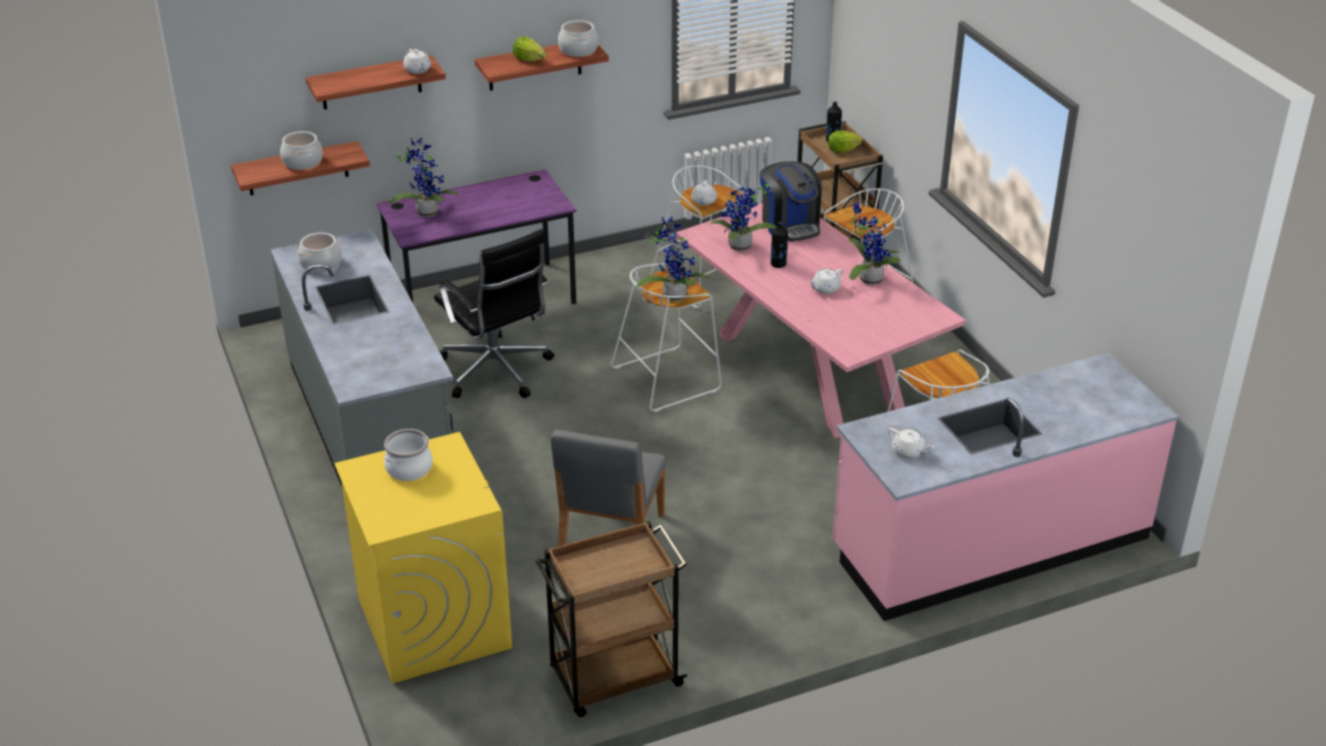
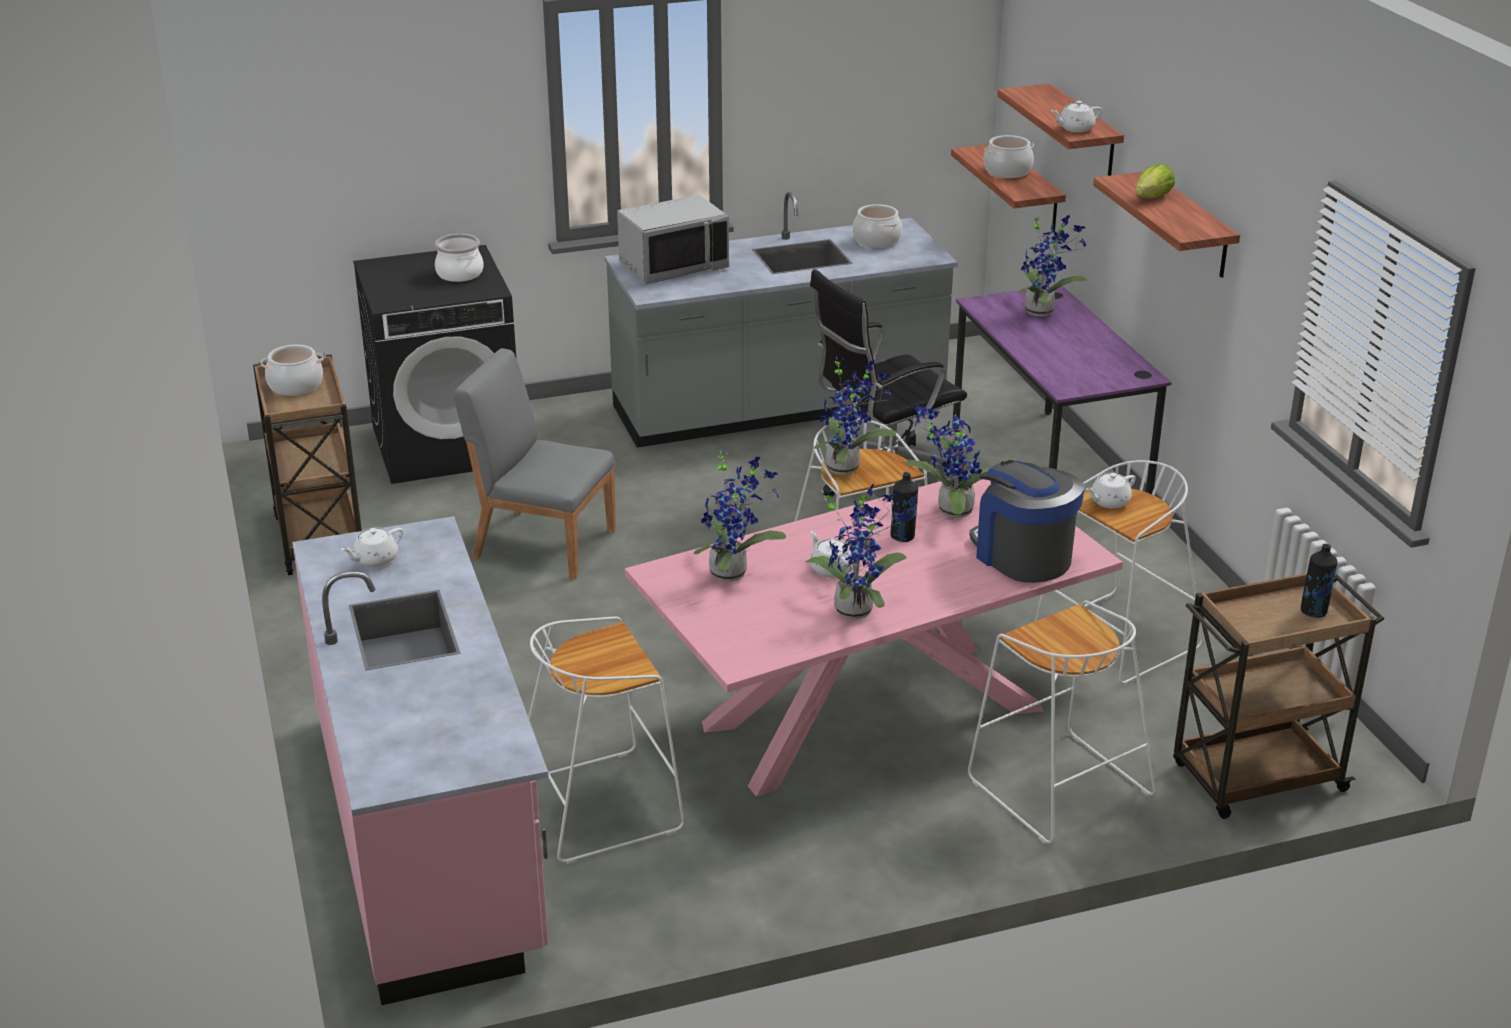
camera: 95 degrees right, 5 degrees down
yellow washing machine [334,432,512,684] -> black washing machine [353,245,516,484]
cooking pot [558,20,598,57] -> cooking pot moved to [261,345,324,396]
white teapot [691,180,717,206] -> white teapot turned 45 degrees counterclockwise [1086,473,1136,508]
coffee machine [760,162,822,242] -> coffee machine turned 75 degrees clockwise [970,460,1085,583]
lettuce [828,131,863,153] -> none
none -> grey microwave [617,194,729,284]
none -> potted plant [694,450,786,582]

